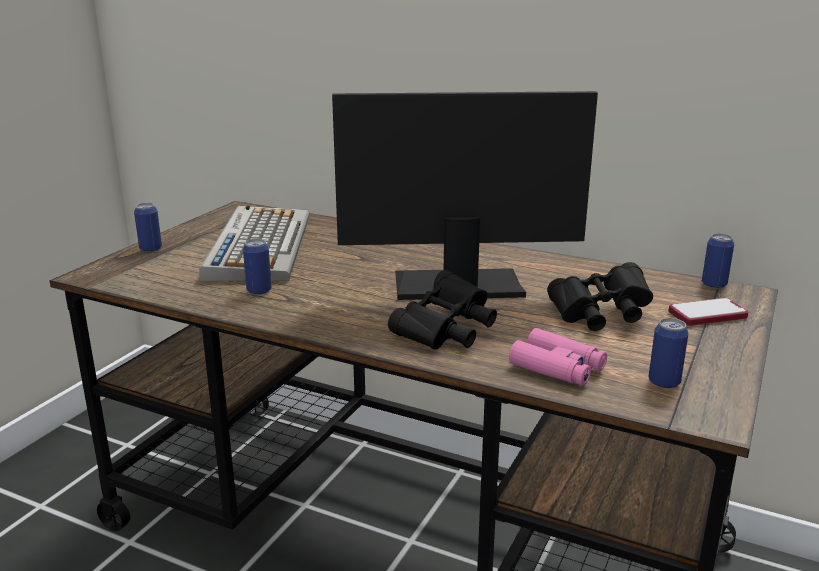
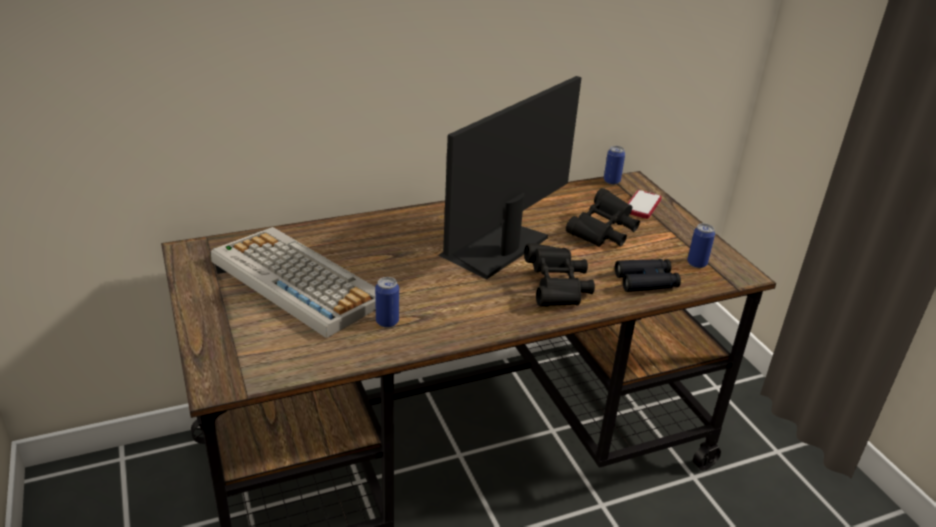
camera: 50 degrees left, 10 degrees up
can [134,203,162,252] -> none
pink binoculars [509,328,607,386] -> black binoculars [615,259,681,292]

